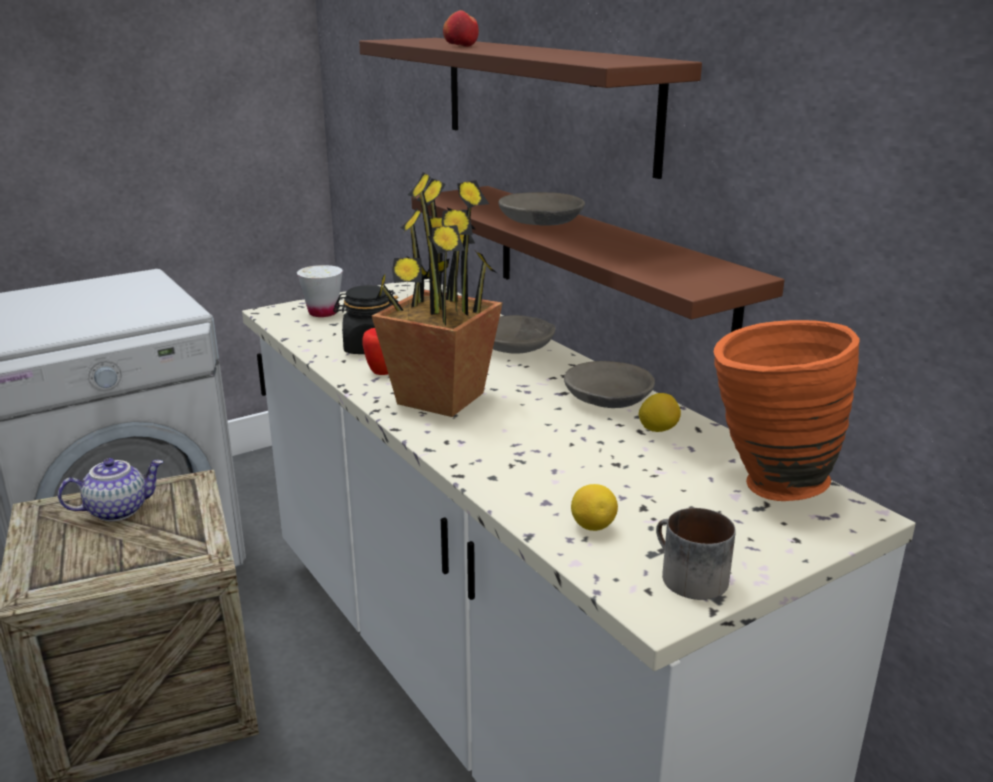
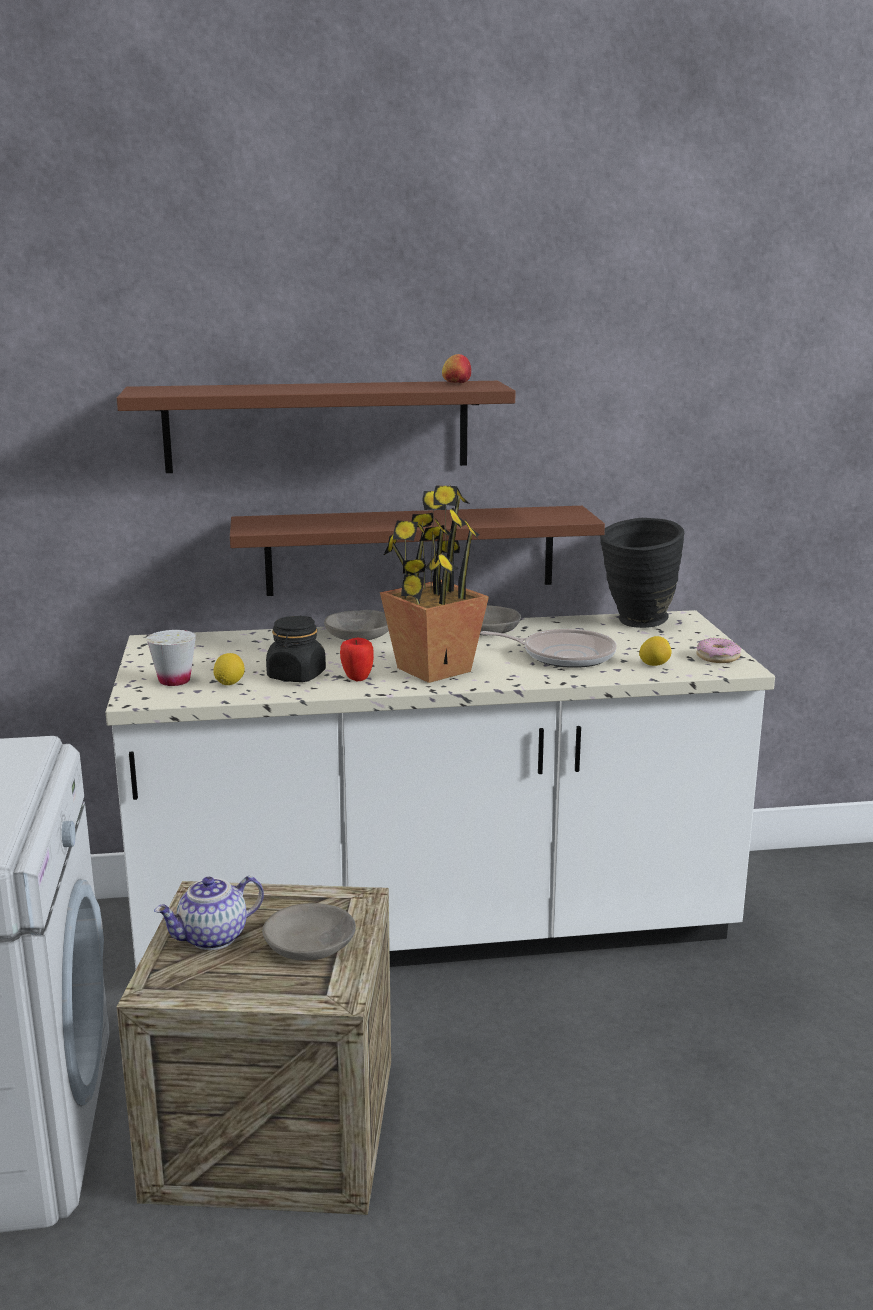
camera: 65 degrees left, 5 degrees down
teapot [58,458,164,521] -> teapot turned 120 degrees counterclockwise [154,876,264,950]
apple [443,10,479,47] -> apple moved to [442,354,471,383]
grey bowl [498,192,585,226] -> grey bowl moved to [262,903,356,961]
lemon [638,393,681,432] -> lemon moved to [213,653,245,685]
mug [656,508,736,600] -> donut [696,638,741,663]
orange vase [714,320,860,501] -> black vase [600,518,684,628]
none -> frying pan [480,629,617,668]

